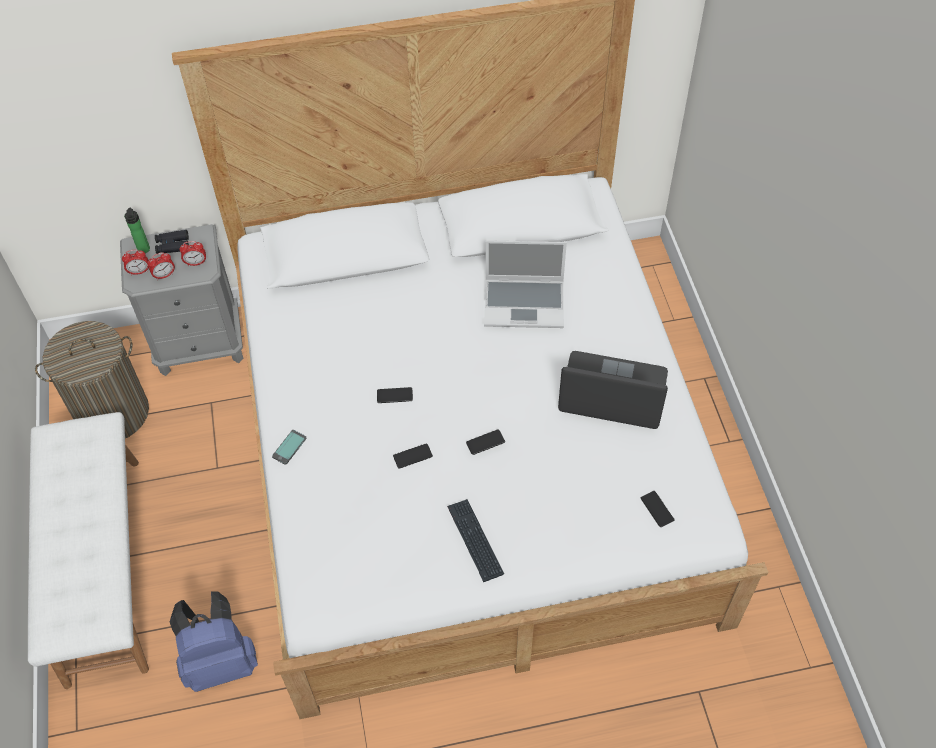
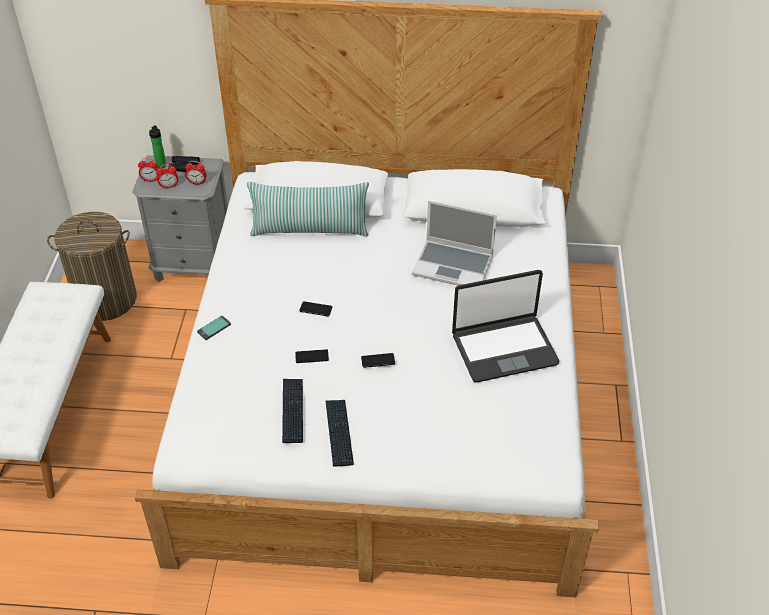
camera: 15 degrees right, 10 degrees down
blue backpack [170,592,258,692] -> none
laptop [558,351,668,429] -> laptop turned 135 degrees clockwise [452,270,559,382]
phone [641,491,675,527] -> none
none -> pillow [247,182,369,236]
none -> keyboard [282,379,303,443]

